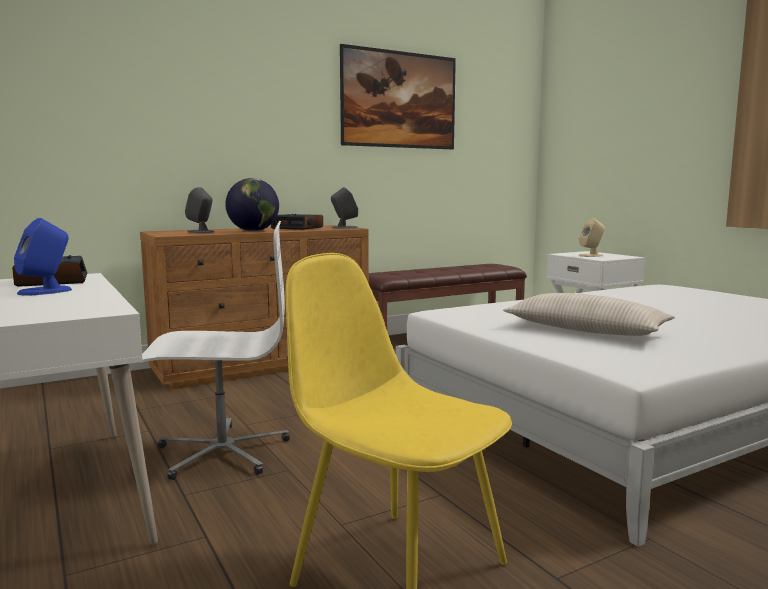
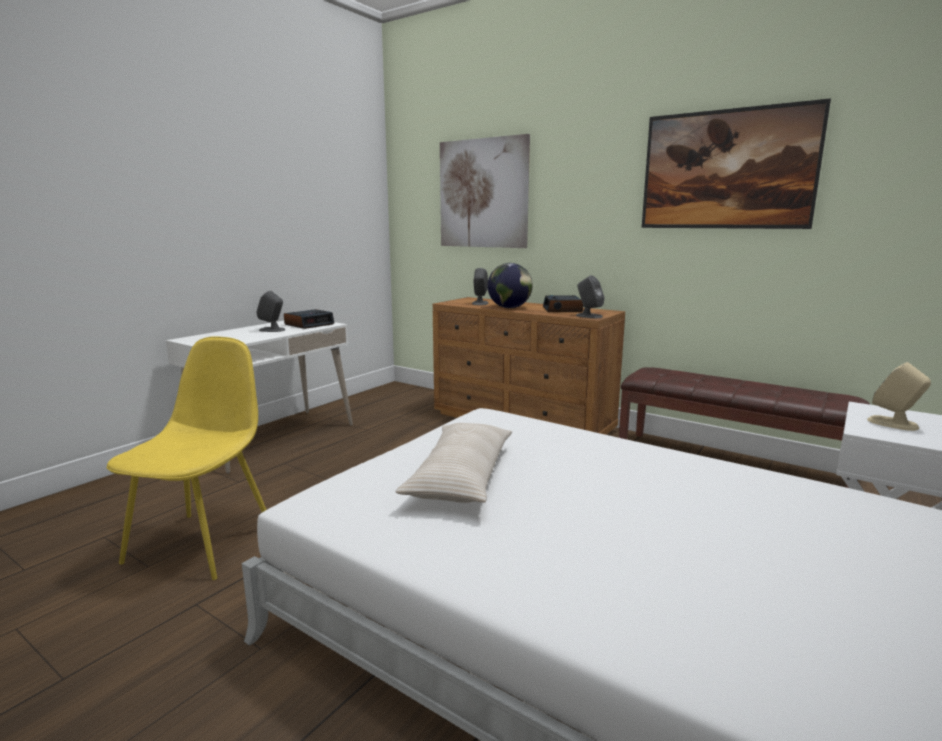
camera: 65 degrees right, 5 degrees up
blue speaker [14,218,72,296] -> grey speaker [256,291,285,332]
white office chair [140,221,290,480] -> none
none -> picture [440,134,530,248]

